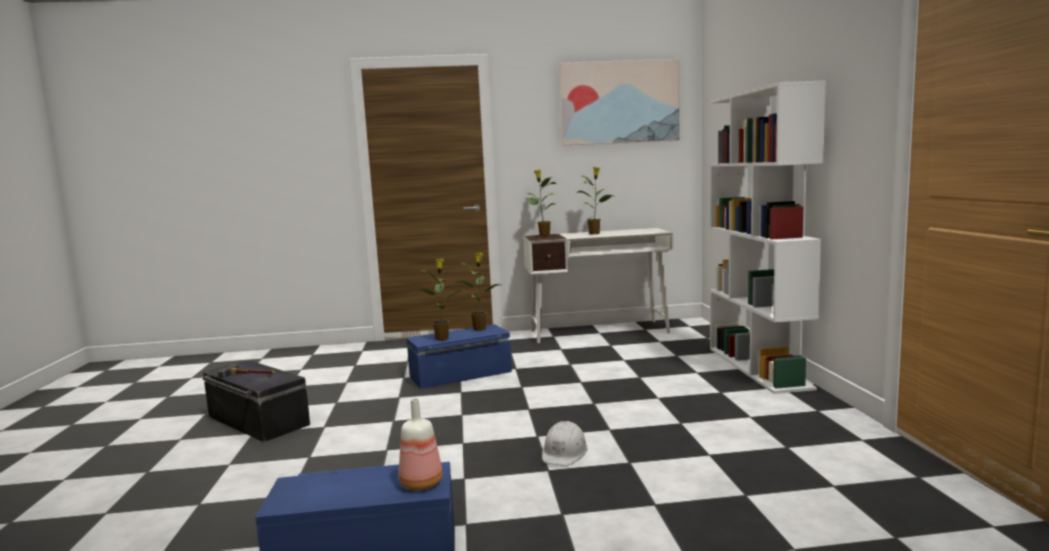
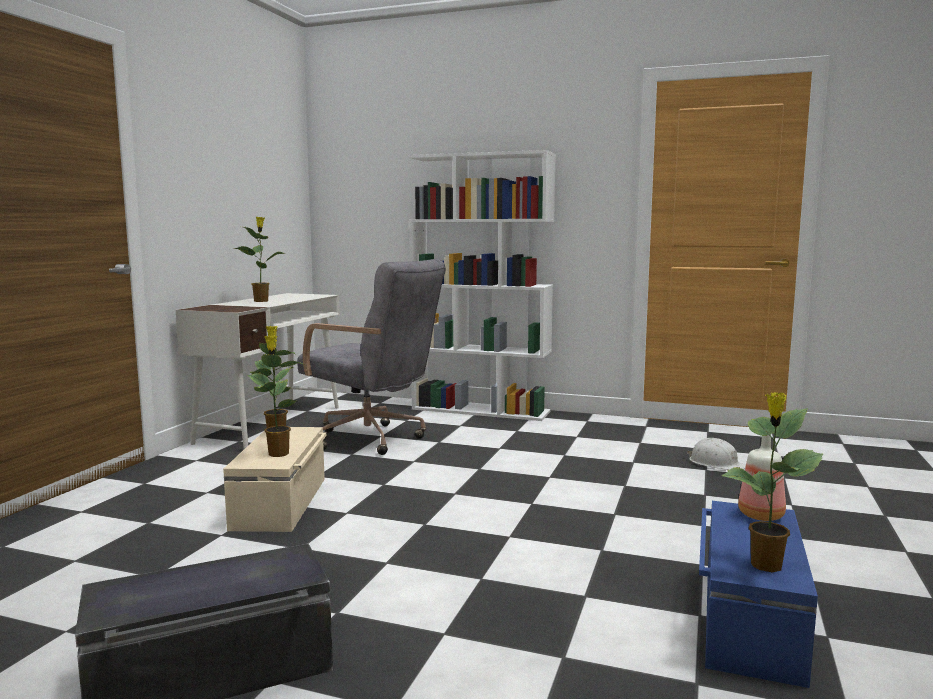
camera: 65 degrees left, 0 degrees up
hammer [217,364,275,378] -> none
blue storage box [407,324,512,389] -> beige storage box [223,427,326,532]
potted plant [527,170,556,237] -> potted plant moved to [721,392,823,572]
white hard hat [542,421,588,466] -> white hard hat moved to [687,438,746,470]
picture [559,59,680,146] -> none
none -> grey office chair [297,259,446,455]

